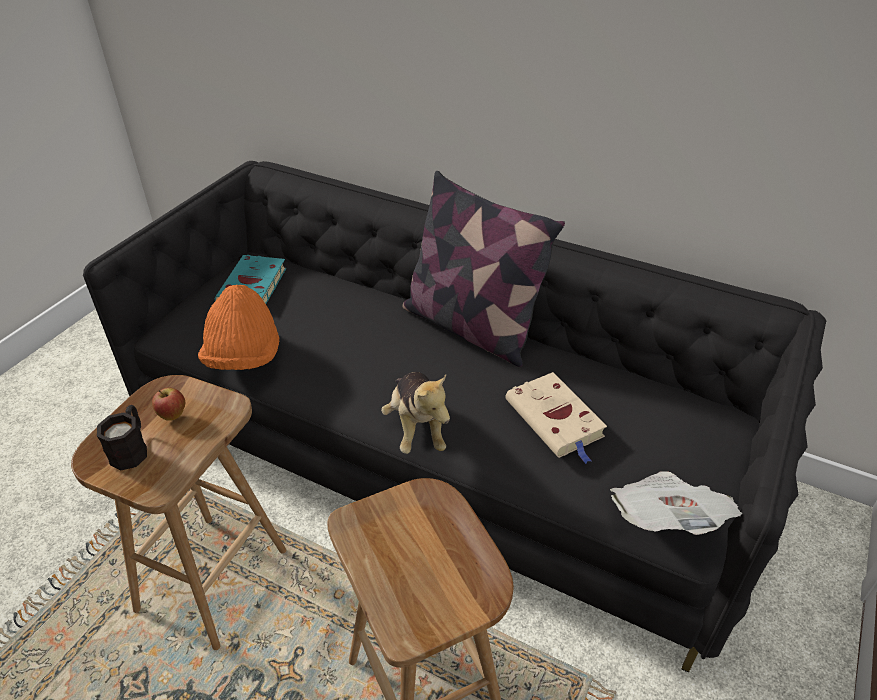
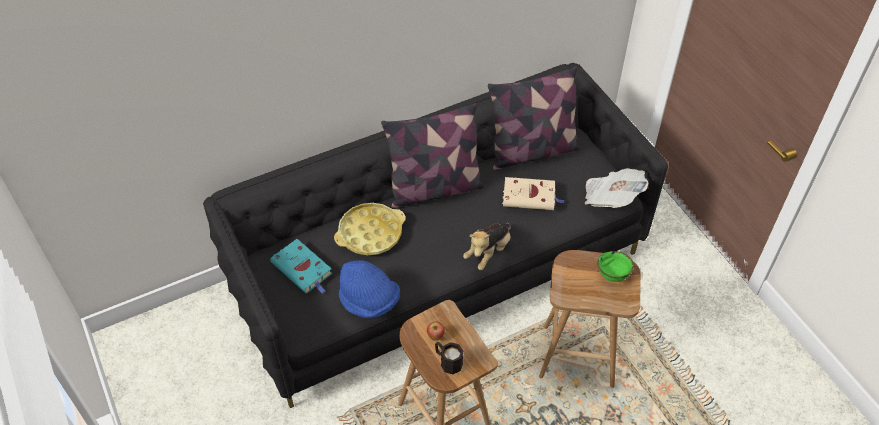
camera: 55 degrees left, 10 degrees up
orange hat [198,285,279,370] -> blue hat [339,260,400,318]
plush toy [381,372,450,454] -> plush toy turned 105 degrees clockwise [463,223,511,270]
none -> yellow tray [334,203,406,255]
none -> pillow [488,66,580,170]
none -> green bowl [597,251,634,282]

